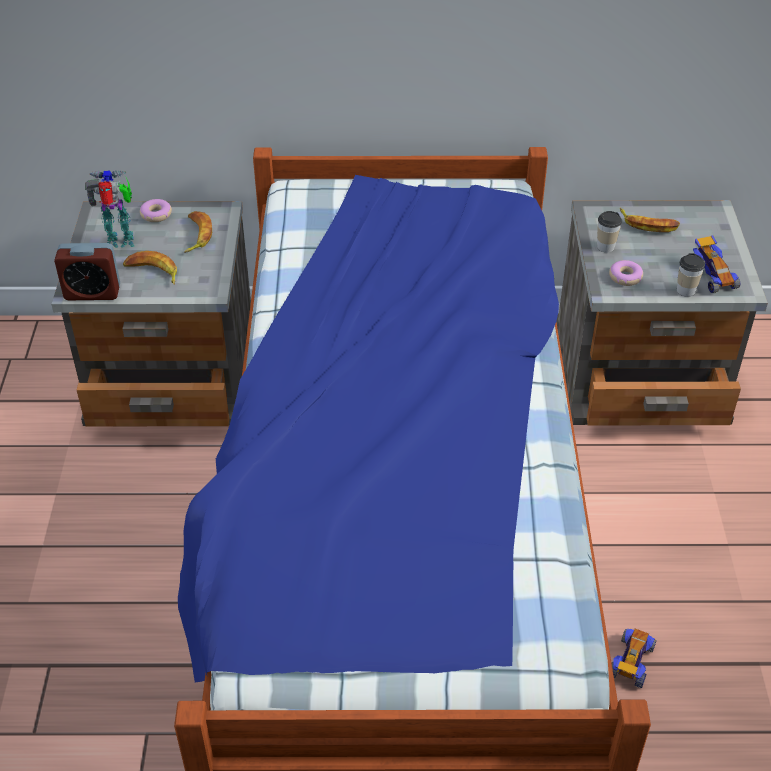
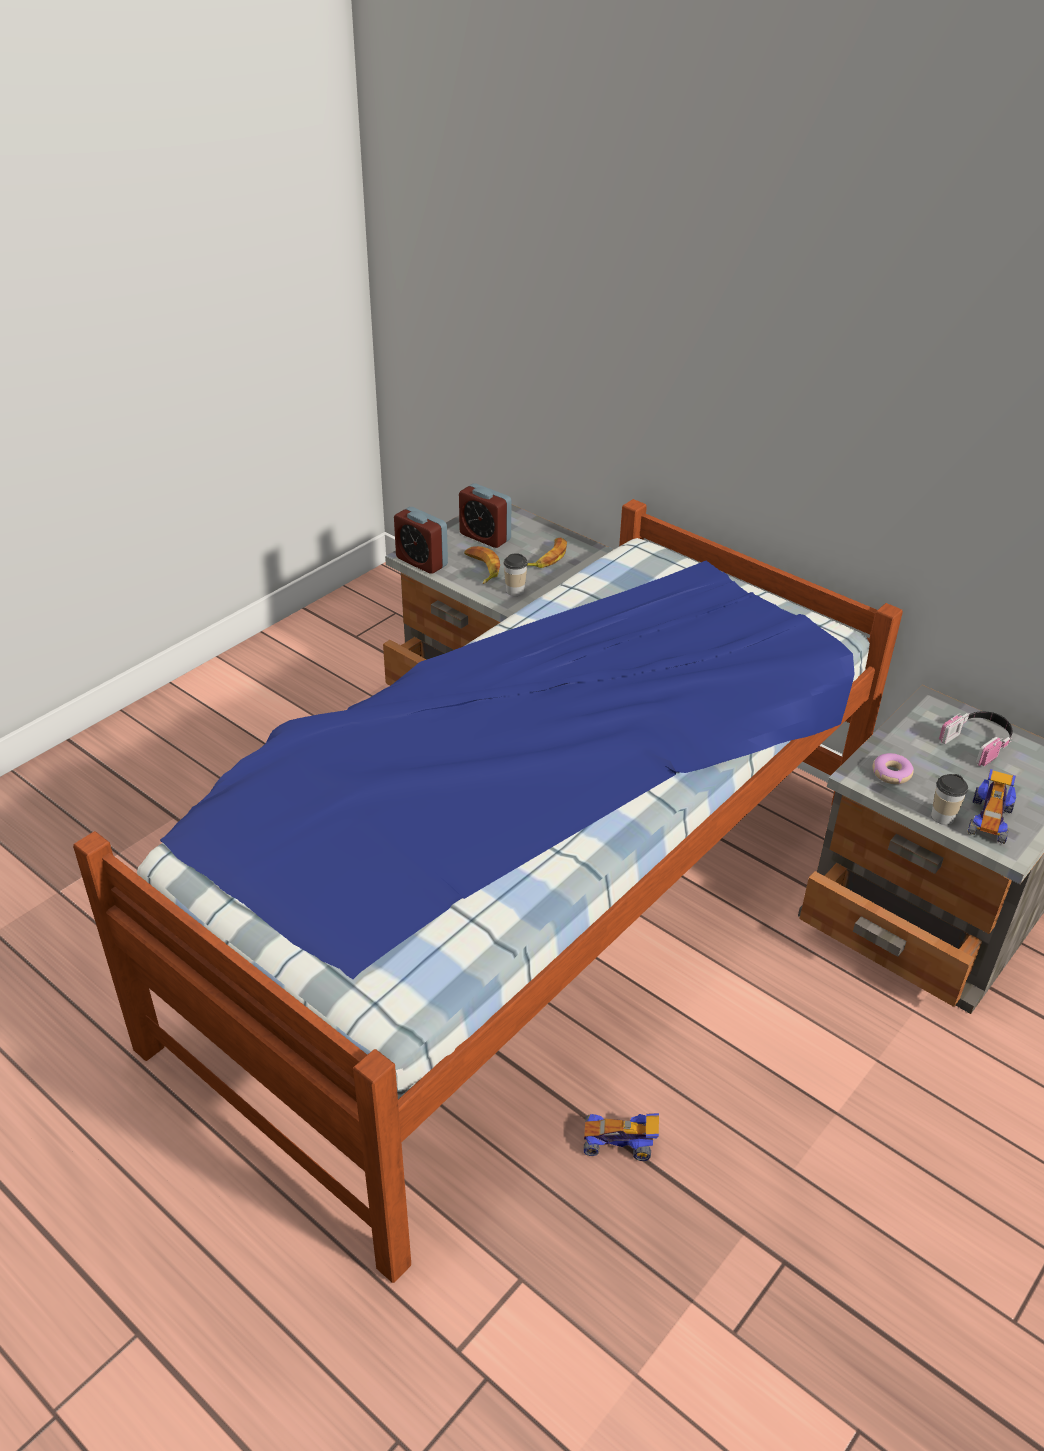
camera: 40 degrees right, 5 degrees down
toy robot [85,170,134,248] -> alarm clock [459,483,512,548]
donut [140,199,172,222] -> none
cup [597,211,622,253] -> cup moved to [503,553,528,596]
toy car [612,629,657,688] -> toy car turned 150 degrees counterclockwise [583,1113,659,1161]
banana [620,208,680,232] -> headphones [939,712,1013,766]

